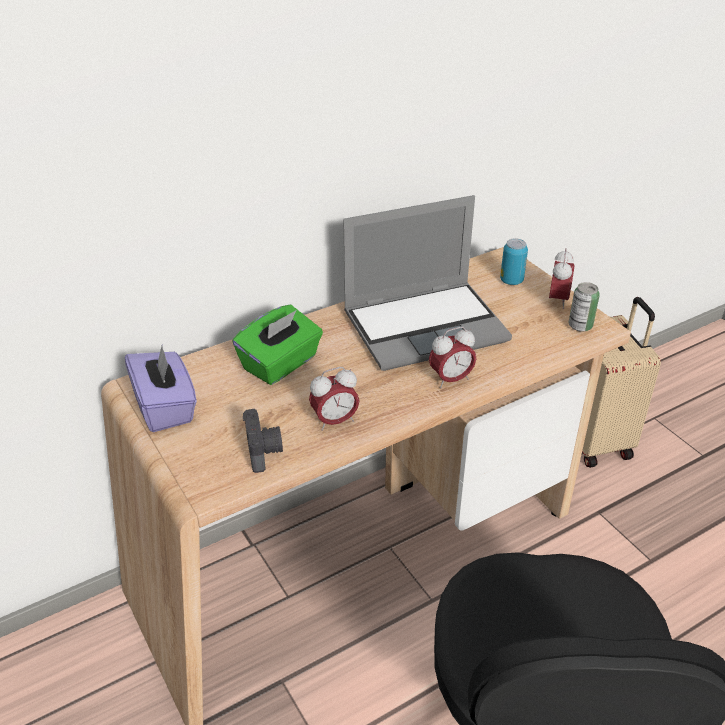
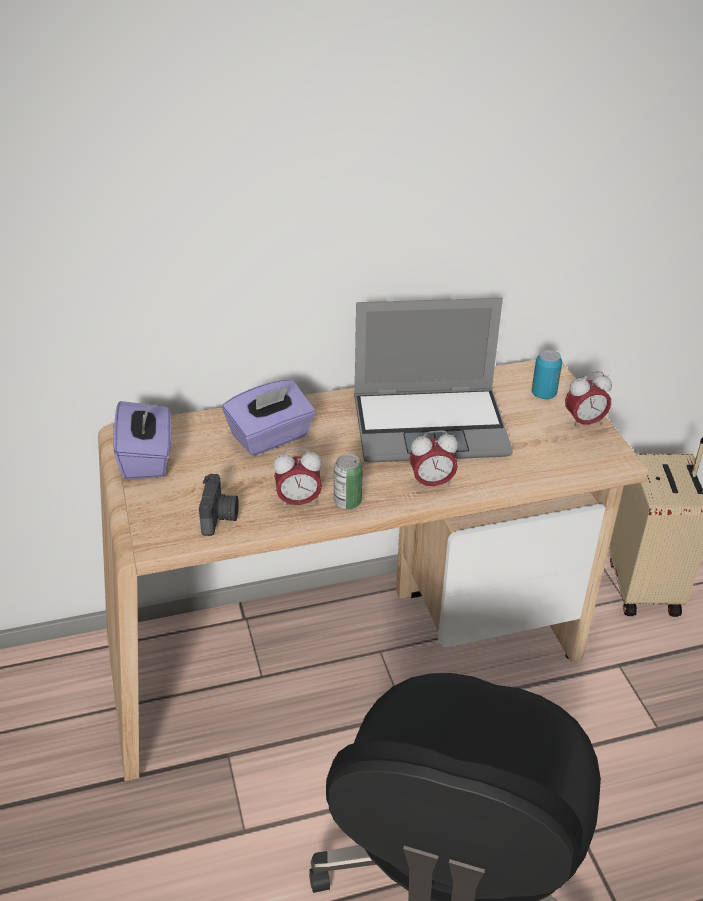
camera: 15 degrees right, 0 degrees up
green tissue box [232,305,323,385] -> purple tissue box [223,380,315,456]
alarm clock [549,248,575,309] -> alarm clock turned 45 degrees clockwise [565,371,612,429]
can [569,282,600,332] -> can moved to [334,454,363,509]

